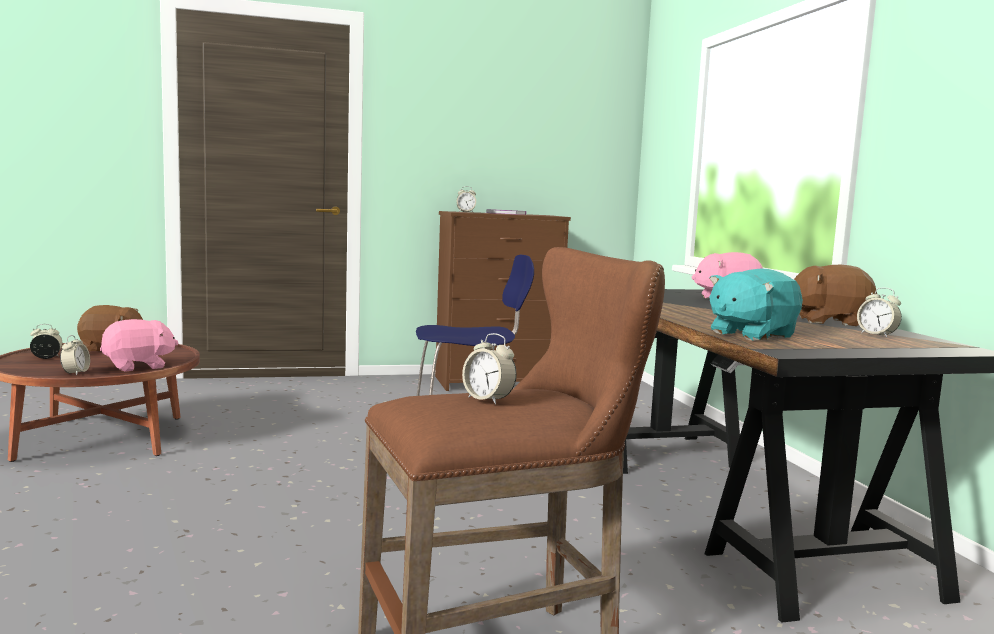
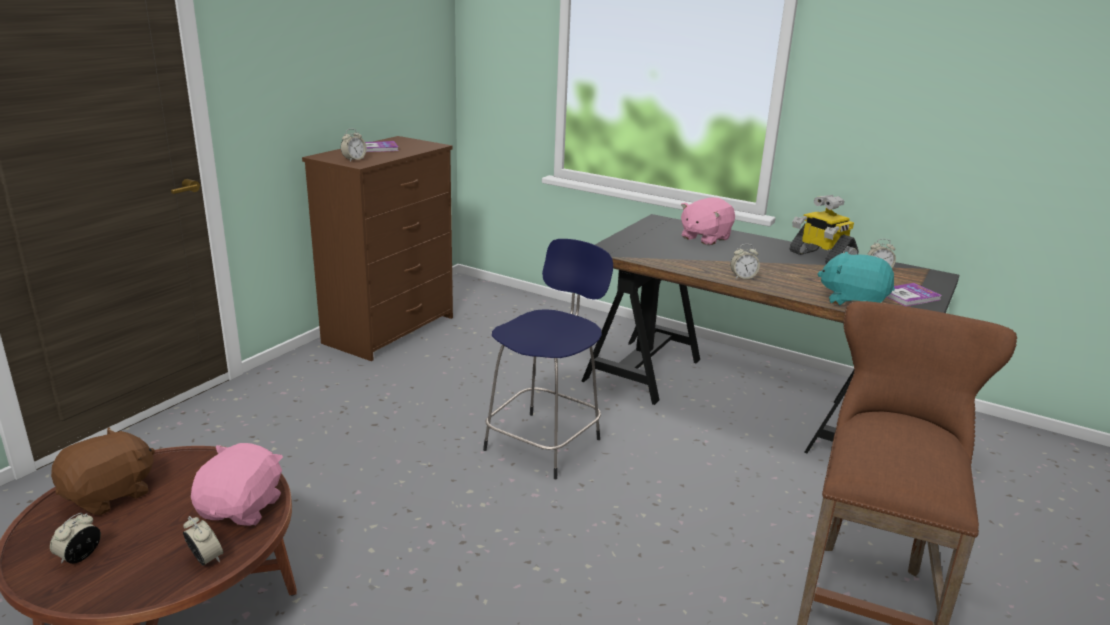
camera: 45 degrees left, 15 degrees up
alarm clock [462,333,517,404] -> alarm clock moved to [730,244,760,279]
turquoise plush toy [709,269,803,341] -> turquoise plush toy turned 105 degrees clockwise [818,252,895,306]
brown plush toy [794,265,877,326] -> toy robot [789,195,859,264]
none -> book [887,283,942,306]

